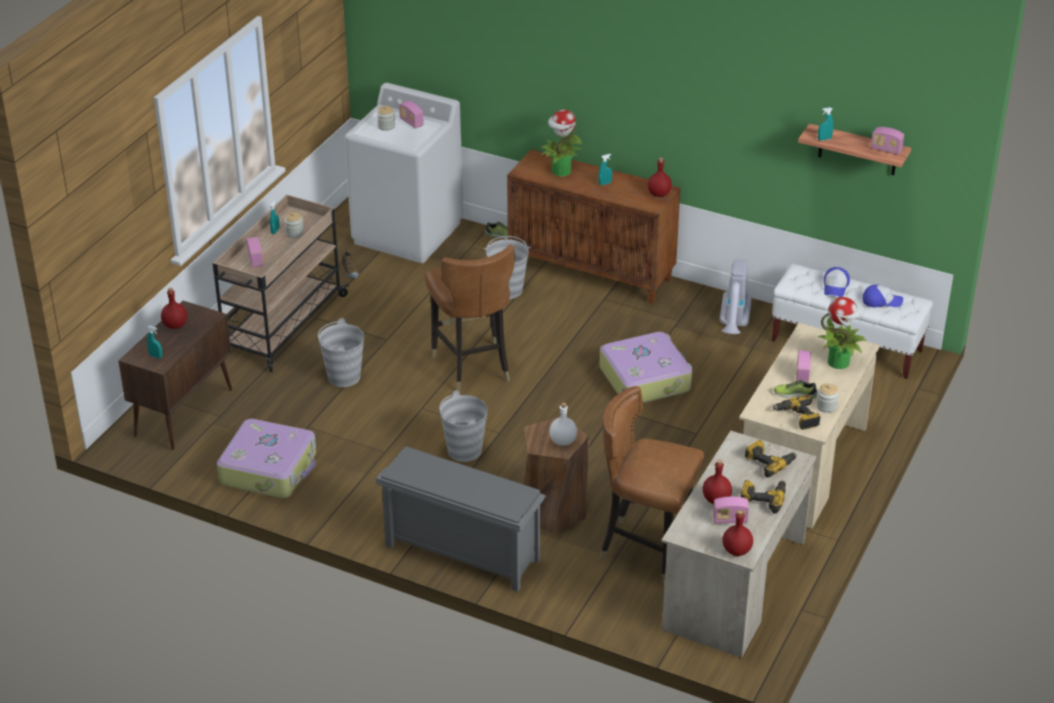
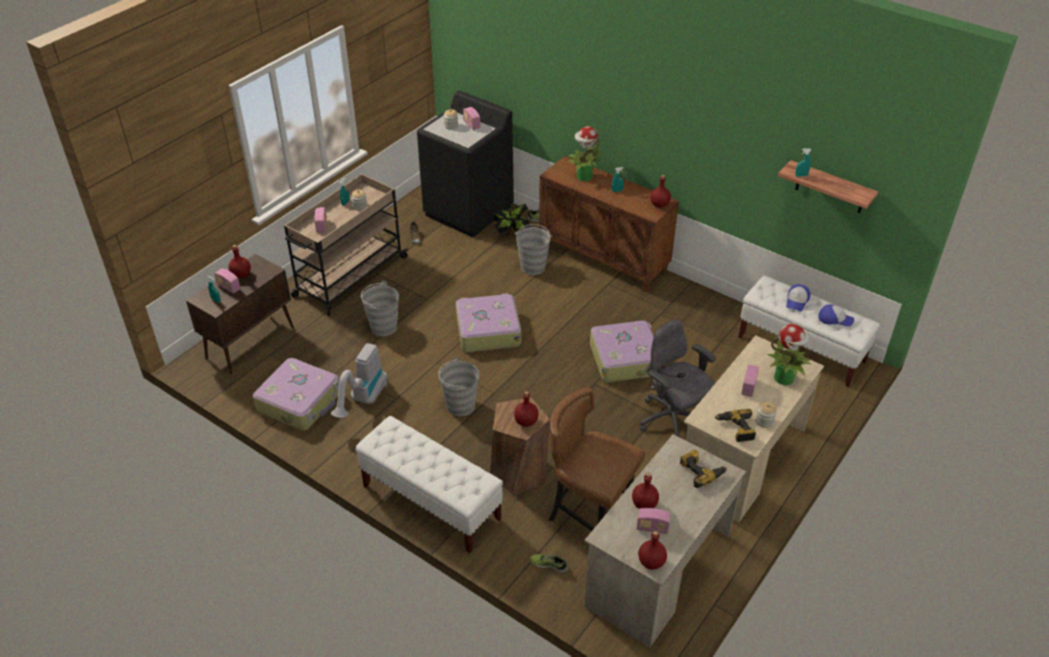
camera: 10 degrees right, 5 degrees up
white washing machine [345,83,464,263] -> black washing machine [417,91,514,237]
grey shoe rack [376,447,546,592] -> white bench [355,416,503,553]
brown chair [425,245,515,392] -> suitcase [456,293,521,352]
white bottle [549,402,577,445] -> red bottle [514,391,539,427]
vacuum cleaner [720,259,752,334] -> vacuum cleaner moved to [331,343,388,418]
power drill [741,480,786,514] -> none
shoe [774,380,818,399] -> shoe moved to [530,554,568,573]
radio [871,127,904,155] -> radio moved to [214,268,241,294]
none -> potted plant [493,204,531,236]
none -> grey office chair [640,320,716,437]

